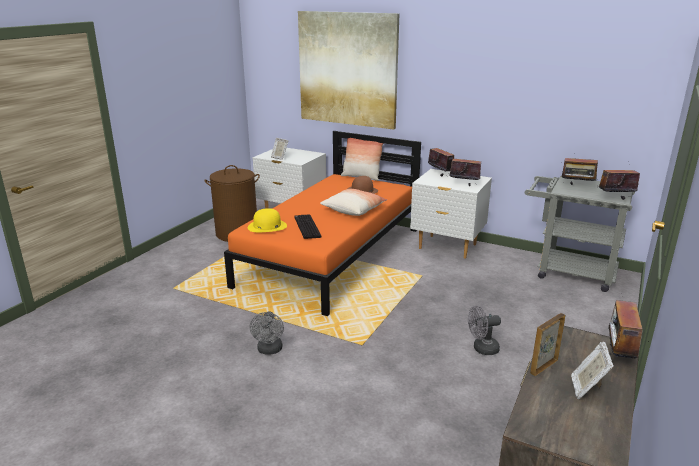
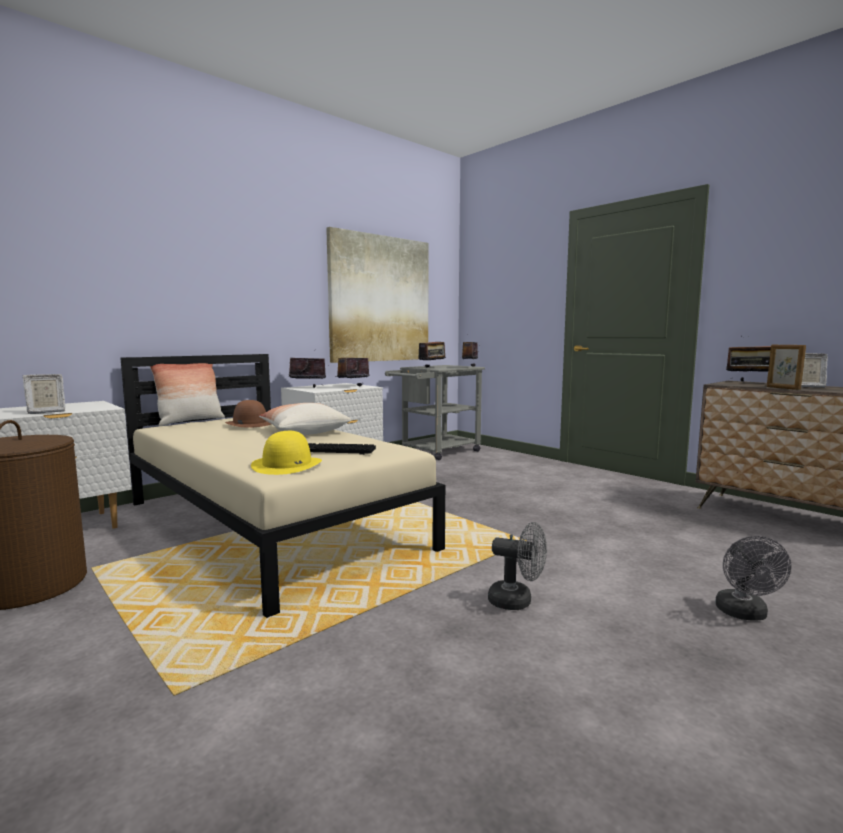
camera: 70 degrees left, 15 degrees down
orange bed [224,131,421,316] -> beige bed [120,354,445,618]
picture [298,11,399,130] -> picture moved to [326,227,428,363]
grey fan [468,306,501,355] -> grey fan moved to [715,536,791,621]

